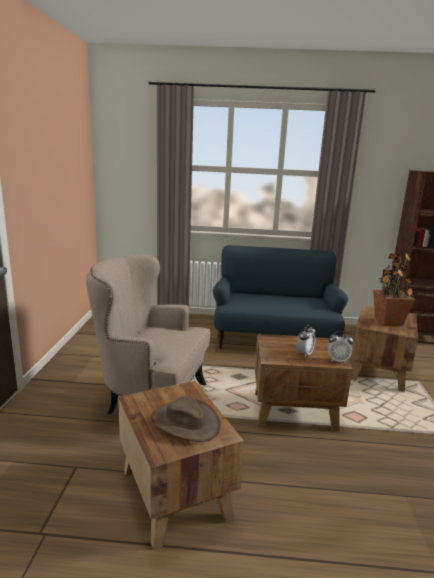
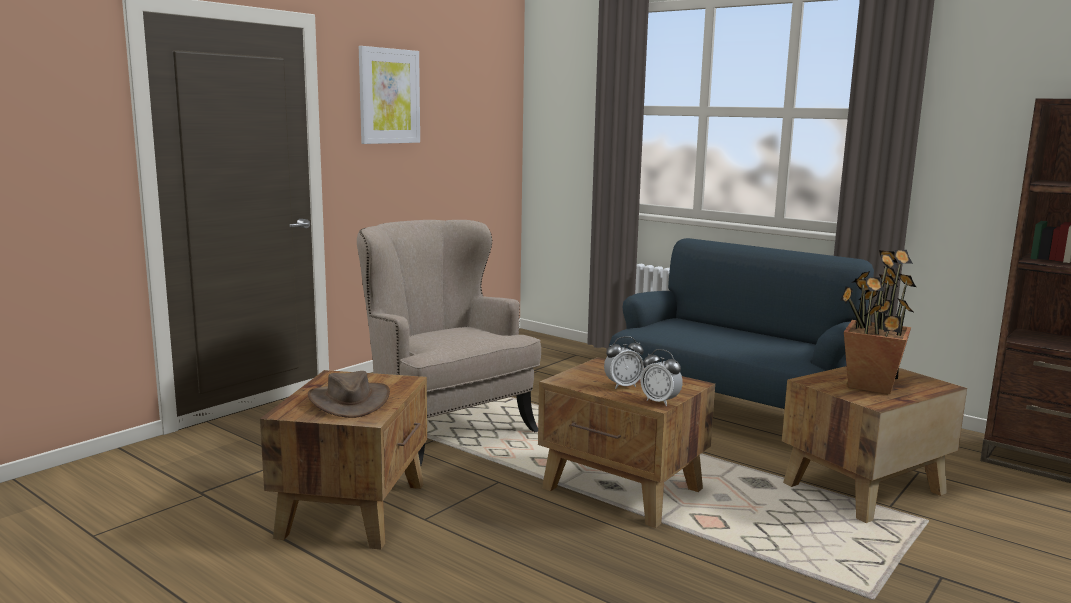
camera: 35 degrees right, 5 degrees down
none -> picture [359,46,420,144]

